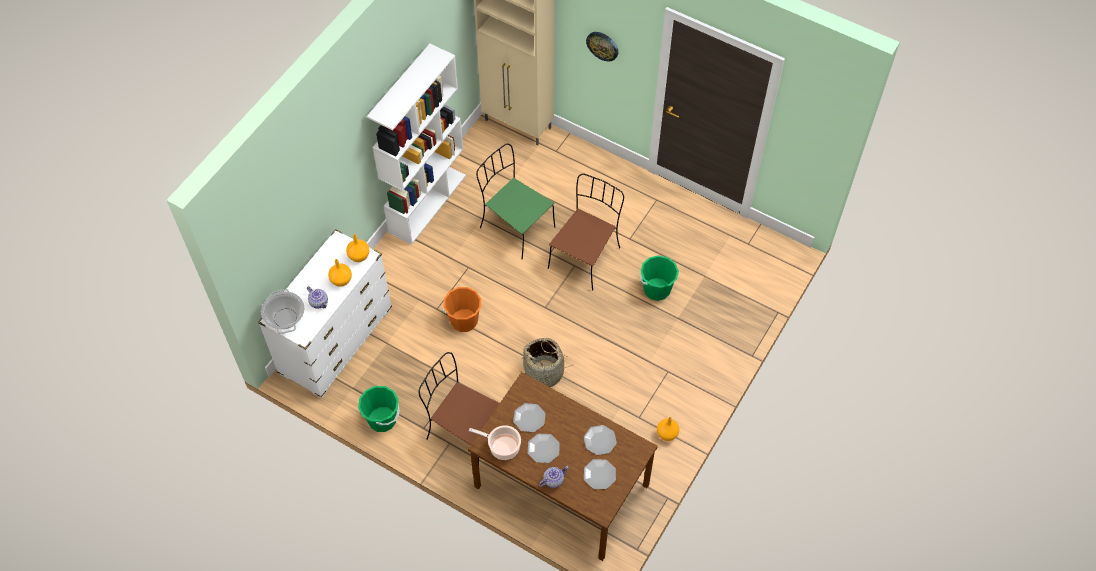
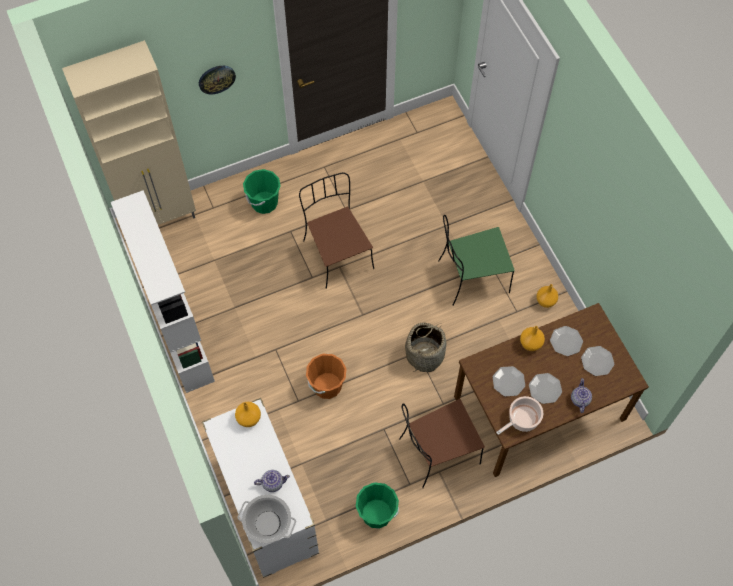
camera: 55 degrees left, 5 degrees up
orange vase [328,259,352,287] -> orange vase moved to [520,326,545,351]
green chair [476,143,555,259] -> green chair moved to [438,215,515,306]
green bucket [640,255,679,301] -> green bucket moved to [243,169,281,214]

